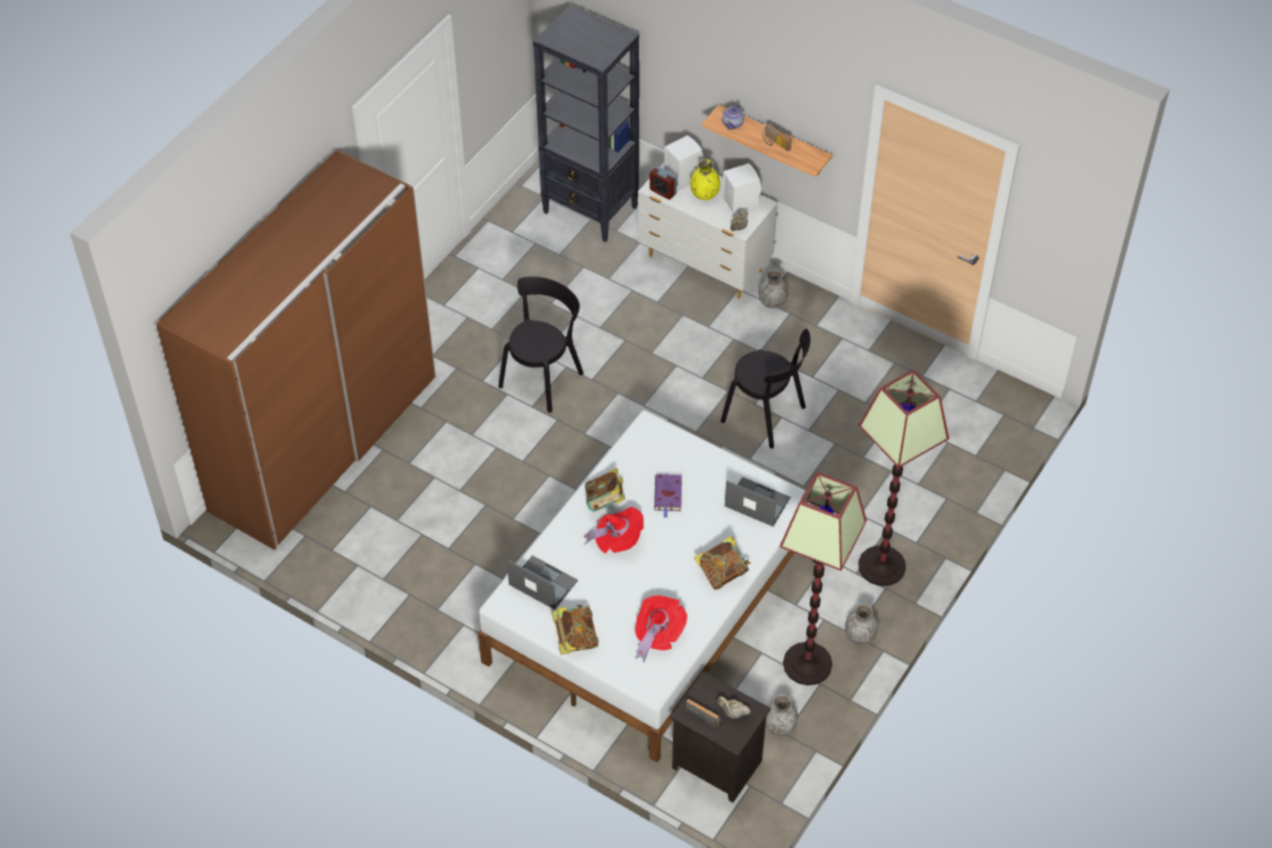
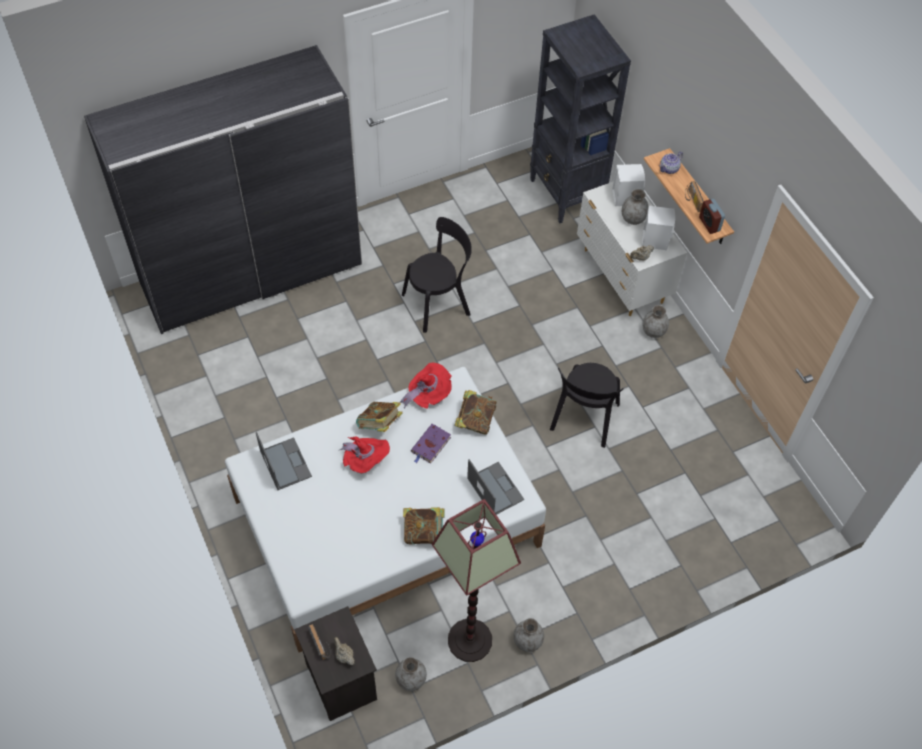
camera: 30 degrees right, 5 degrees up
brown wardrobe [156,150,436,550] -> grey wardrobe [84,45,362,334]
book [552,605,599,654] -> book moved to [454,390,496,435]
red hat [635,595,687,662] -> red hat moved to [400,363,452,408]
alarm clock [650,166,677,200] -> alarm clock moved to [699,199,725,234]
yellow vase [690,159,720,200] -> grey vase [622,189,649,225]
black chair [721,329,811,449] -> black chair turned 45 degrees clockwise [550,363,624,448]
floor lamp [858,370,949,586] -> none

